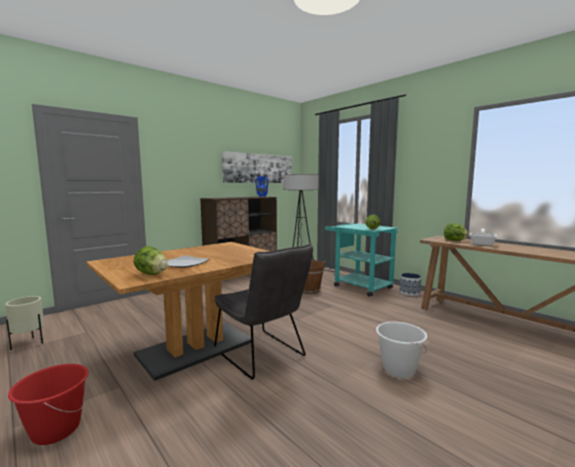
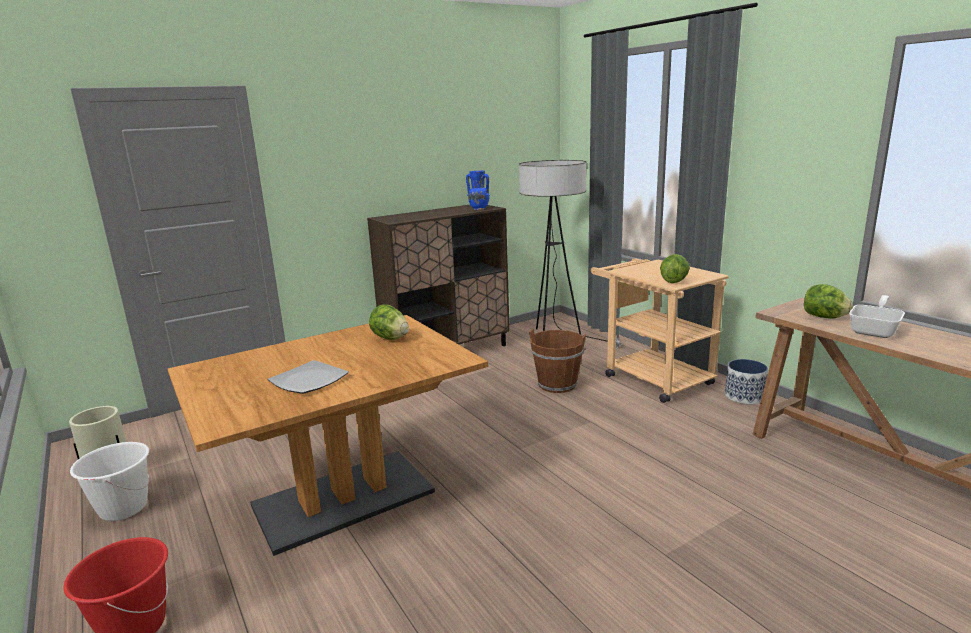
camera: 10 degrees right, 10 degrees up
lettuce [134,246,168,275] -> lettuce moved to [369,304,409,340]
grey chair [214,243,313,380] -> none
picture [222,151,292,183] -> none
turquoise cart [325,223,398,297] -> beige cart [591,258,729,403]
white bucket [376,322,427,378] -> white bucket moved to [70,442,149,521]

